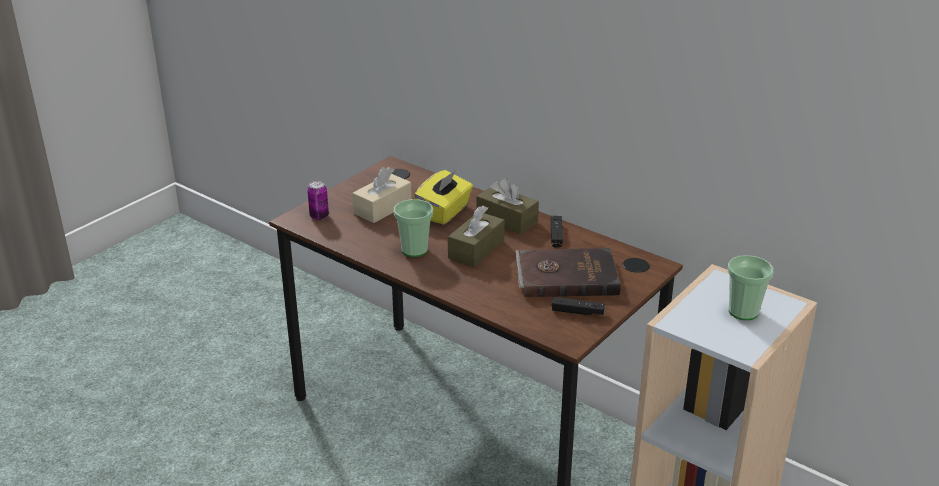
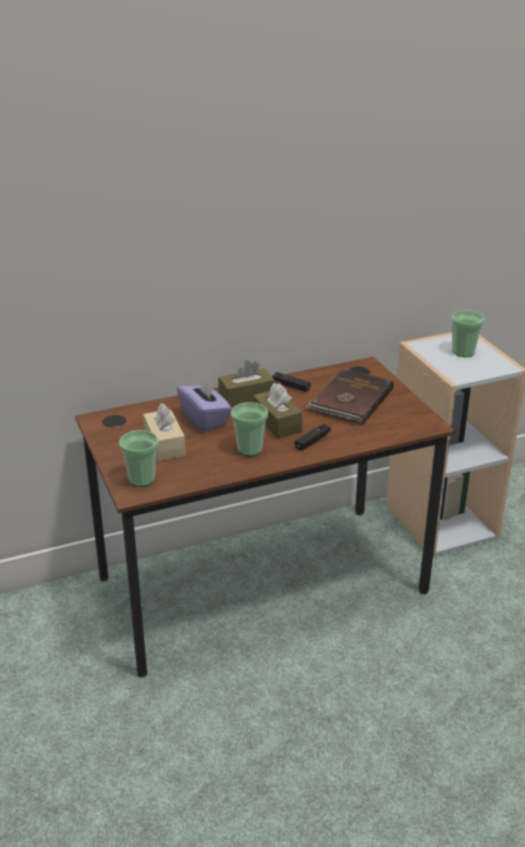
camera: 60 degrees left, 0 degrees up
can [307,181,329,220] -> cup [119,430,159,487]
yellow tissue box [414,170,473,225] -> purple tissue box [177,377,231,431]
black game controller [552,297,605,315] -> black game controller moved to [295,424,331,450]

